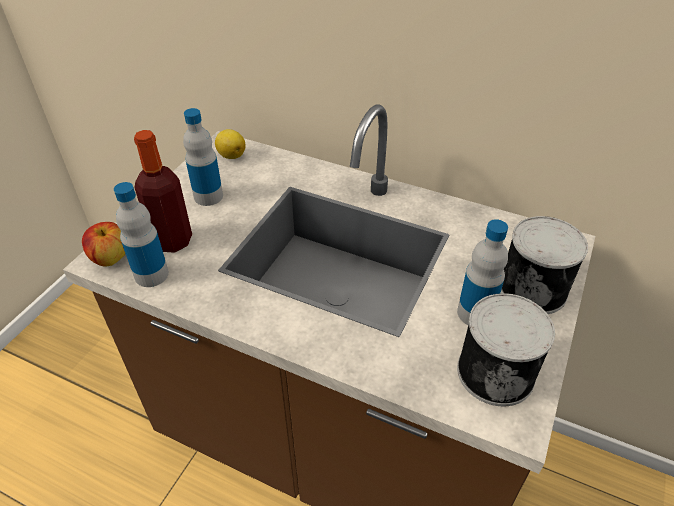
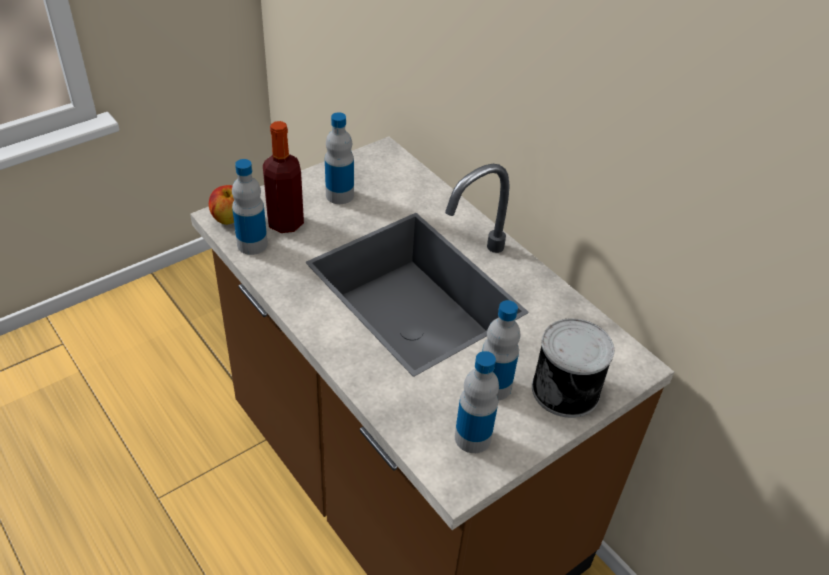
camera: 25 degrees right, 0 degrees up
lemon [215,129,246,159] -> none
can [457,293,555,406] -> bottle [455,351,499,453]

